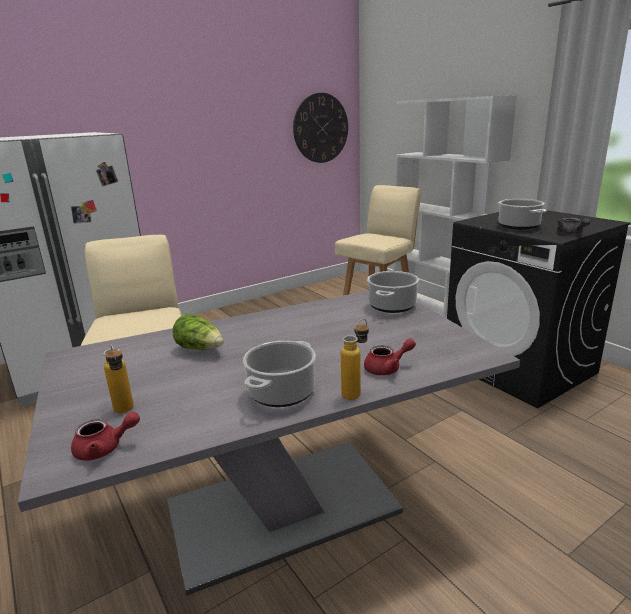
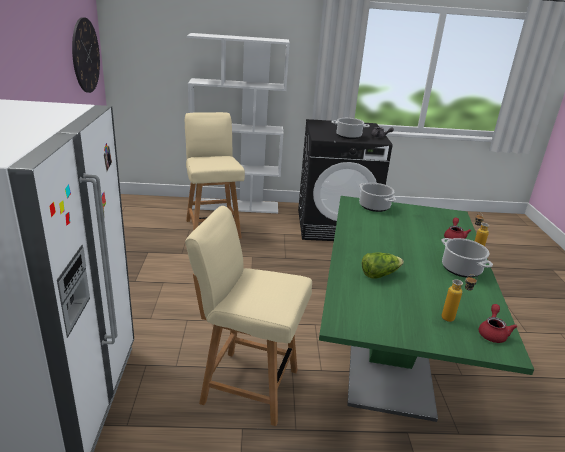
camera: 60 degrees left, 5 degrees up
grey dining table [18,291,520,596] -> green dining table [319,196,534,422]

